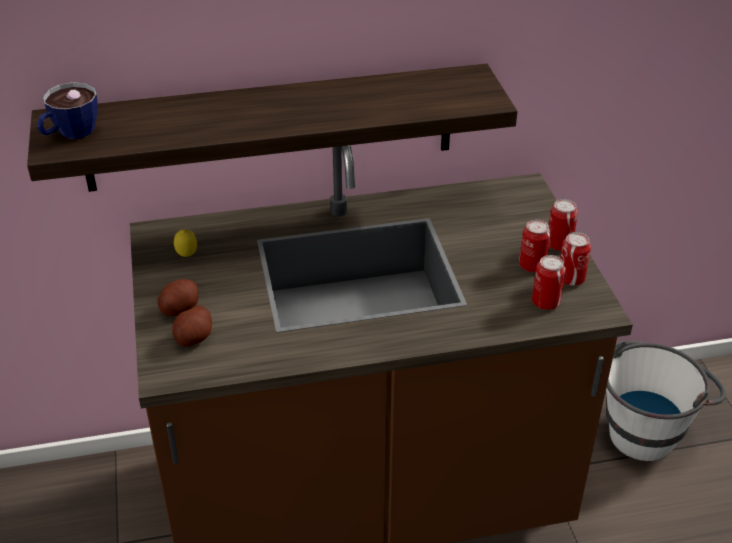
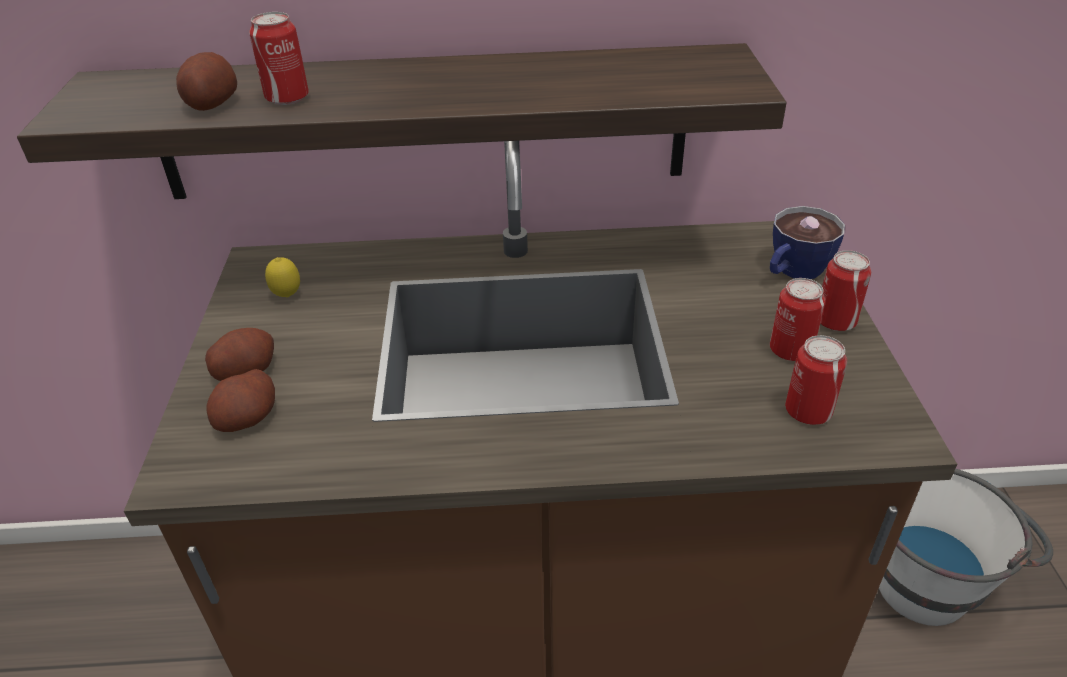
camera: 10 degrees right, 0 degrees up
cup [37,82,98,139] -> cup moved to [770,206,845,279]
can [560,232,591,286] -> can moved to [249,12,309,105]
none -> potato [176,52,237,111]

